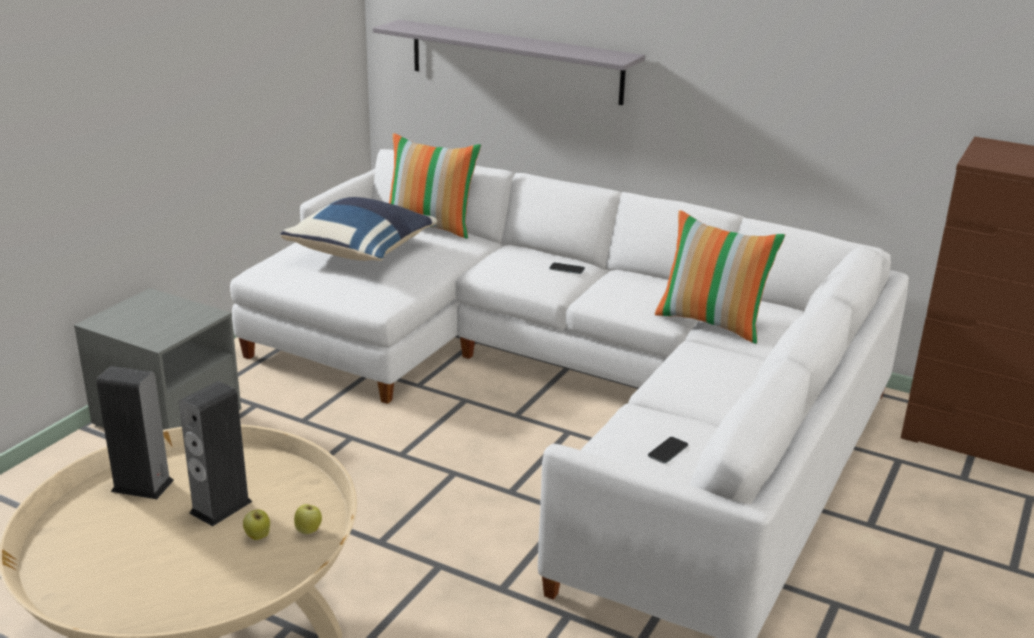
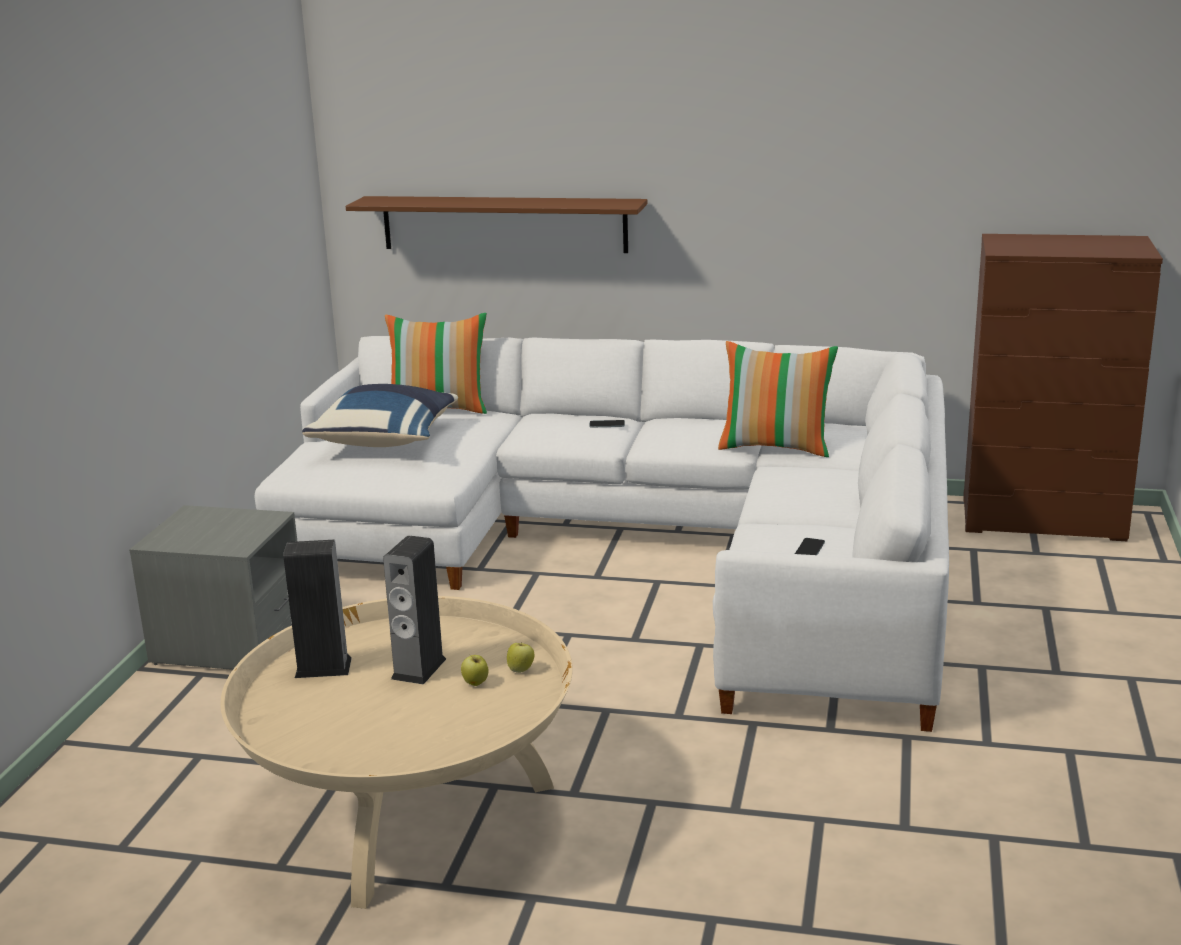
camera: 15 degrees left, 5 degrees down
grey shelf [373,20,645,105] -> brown shelf [346,196,647,253]

